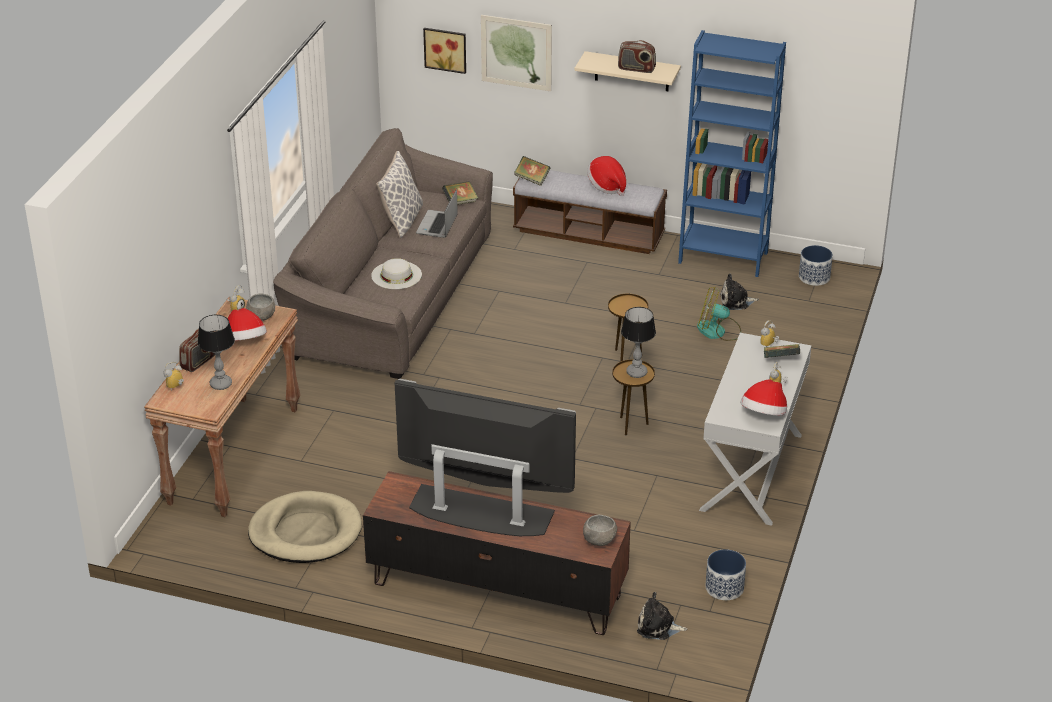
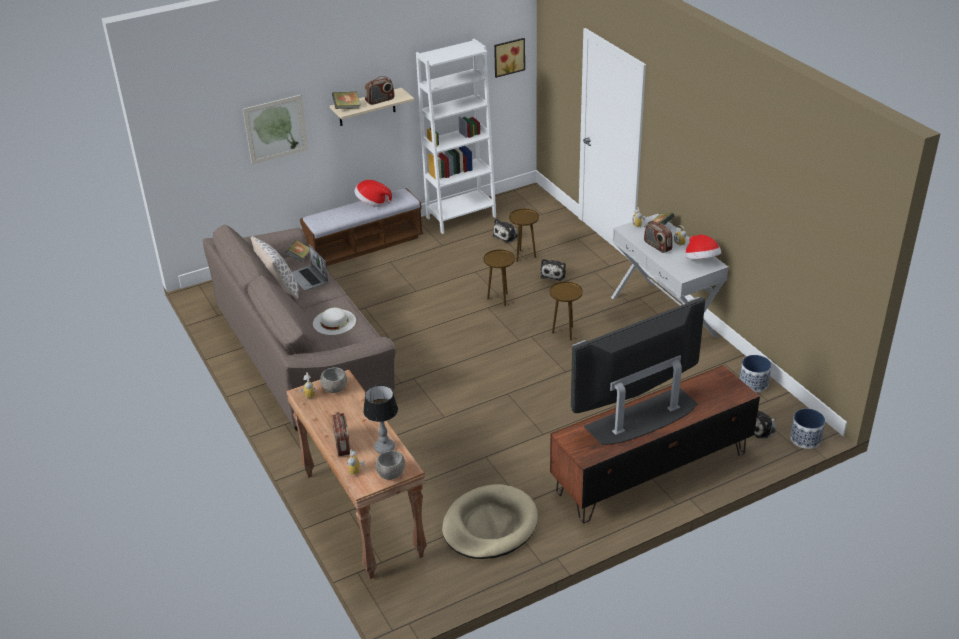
camera: 45 degrees left, 0 degrees up
hat [228,308,267,341] -> none
picture [423,28,466,74] -> picture moved to [494,38,525,78]
book [514,156,550,186] -> book moved to [332,92,360,109]
grey bowl [583,515,617,546] -> grey bowl moved to [376,450,406,480]
table lamp [621,307,656,378] -> none
blue bookcase [678,30,786,277] -> white bookcase [416,39,496,234]
fan [697,287,741,341] -> brown side table [509,209,539,262]
planter [799,245,833,286] -> planter moved to [790,409,825,449]
none -> plush toy [541,259,566,281]
none -> radio [644,221,673,253]

